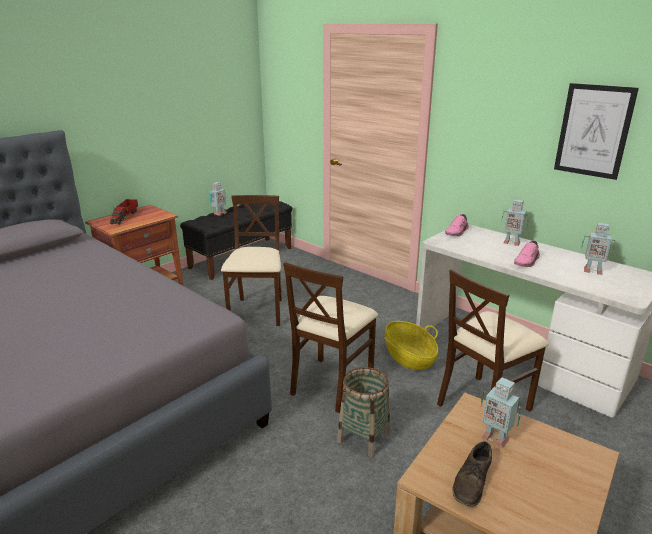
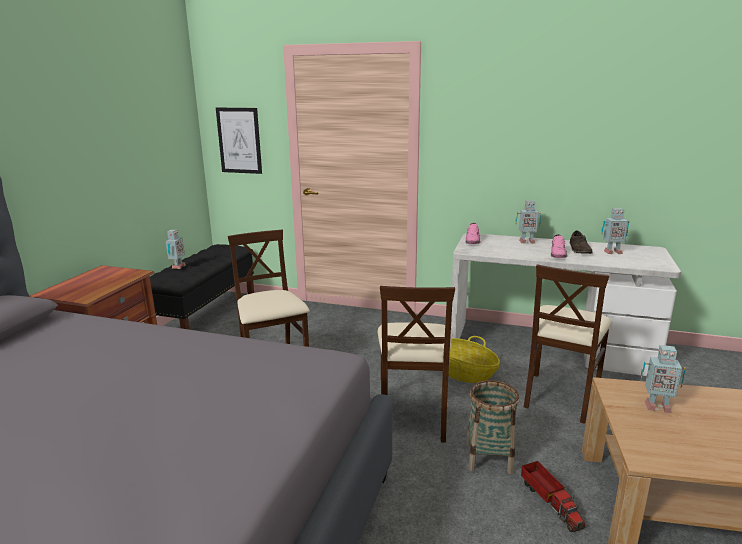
camera: 25 degrees left, 5 degrees down
toy truck [110,199,138,224] -> toy truck moved to [521,461,586,532]
brown shoe [452,441,492,507] -> brown shoe moved to [570,230,593,254]
picture [554,83,639,180] -> picture moved to [216,108,262,174]

